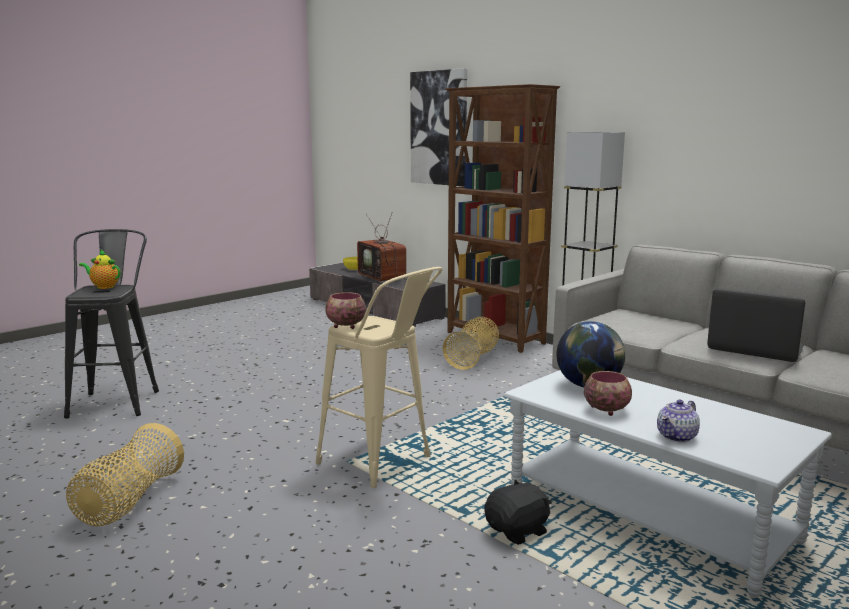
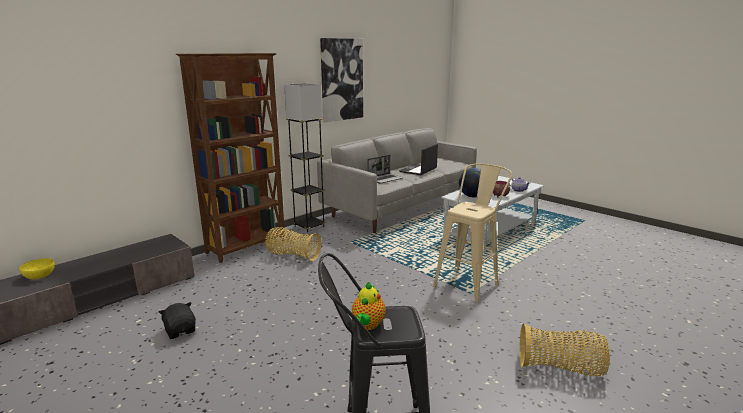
camera: 90 degrees left, 5 degrees up
bowl [325,292,366,329] -> none
television [357,214,407,285] -> none
picture [410,68,467,186] -> picture moved to [320,38,363,123]
black plush toy [484,479,552,545] -> black plush toy moved to [159,302,196,339]
none -> laptop [367,155,403,184]

